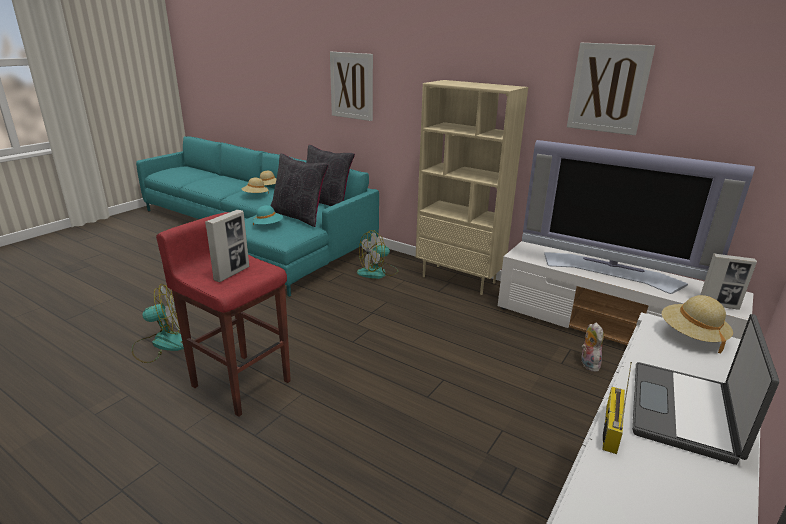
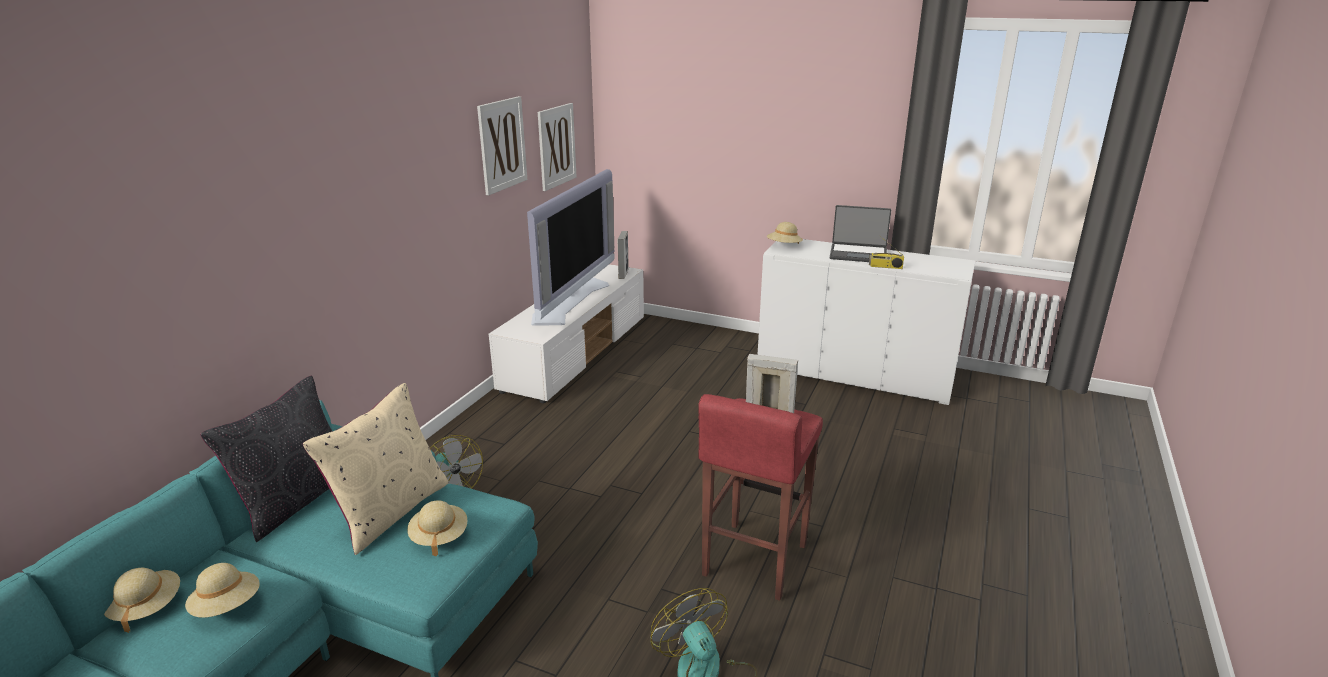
camera: 100 degrees left, 0 degrees up
turquoise hat [253,205,283,226] -> beige hat [407,500,468,556]
black pillow [270,153,328,227] -> beige pillow [303,383,449,555]
picture [330,52,373,121] -> picture moved to [538,103,577,191]
beige bookcase [416,80,528,295] -> none
plush toy [581,322,604,372] -> none

